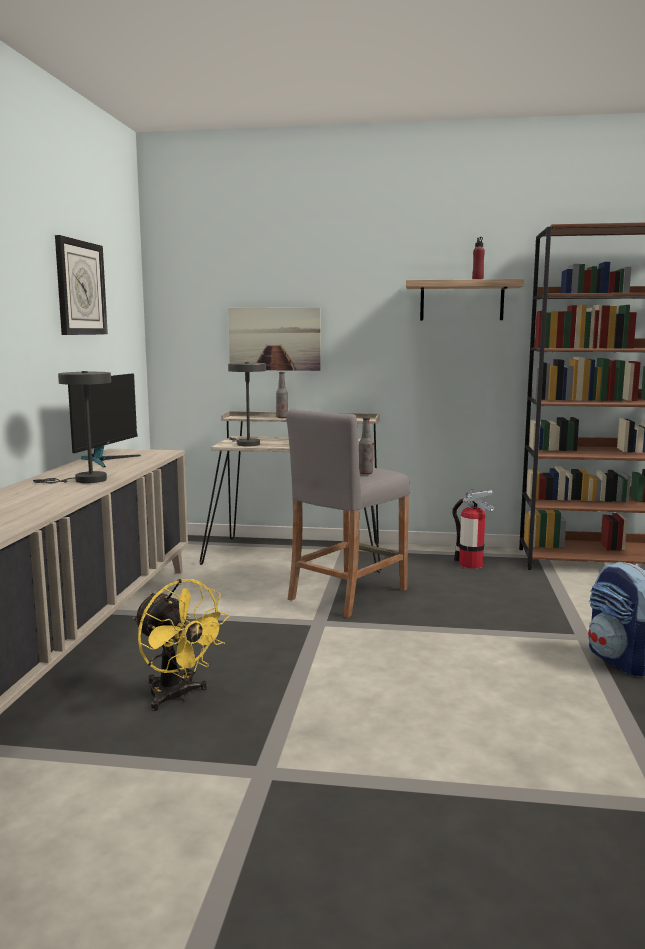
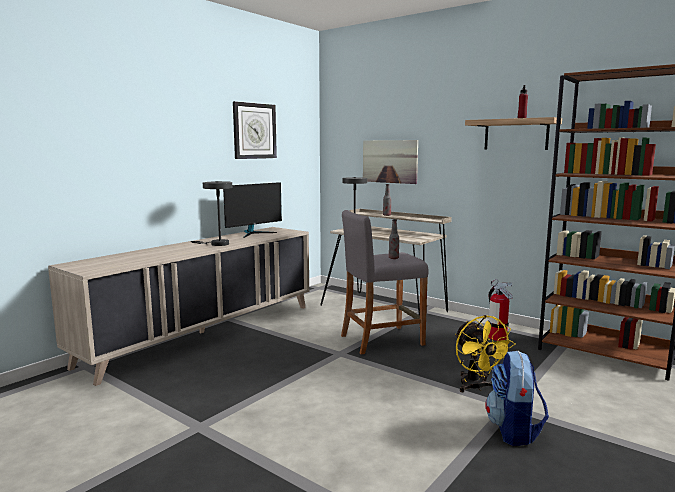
camera: 30 degrees right, 0 degrees up
yellow fan [133,579,230,711] -> yellow fan moved to [455,315,516,392]

